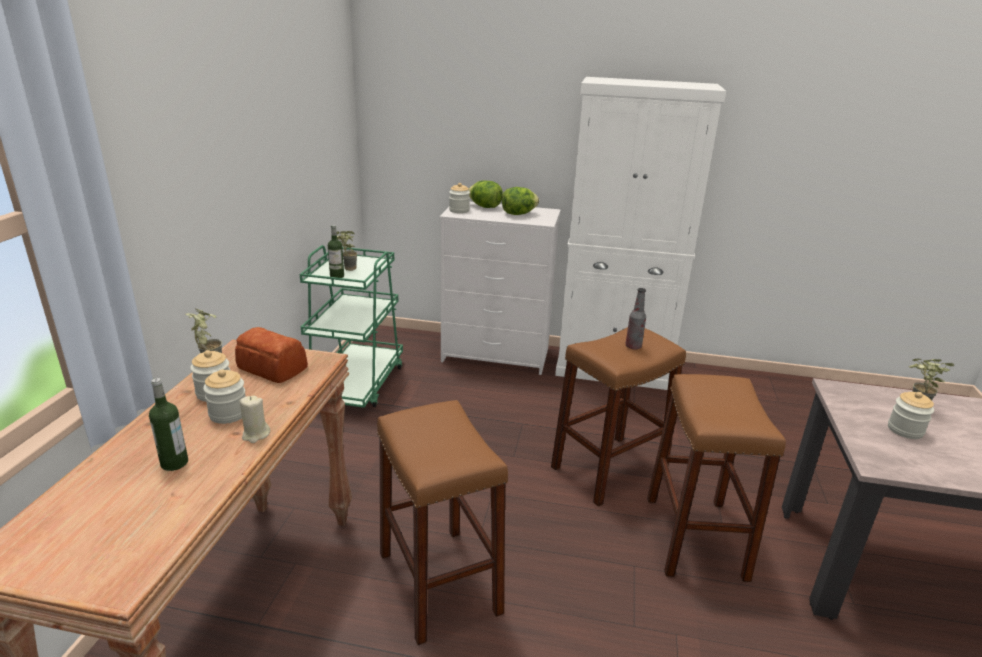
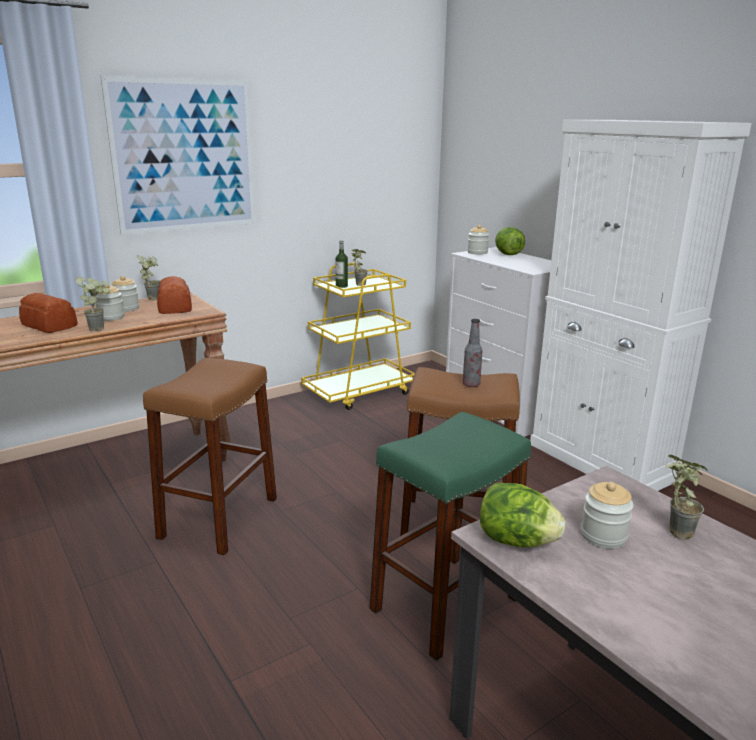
camera: 45 degrees right, 5 degrees down
bottle [149,378,188,471] -> bread [19,293,78,333]
beige candle [239,396,270,443] -> potted plant [76,277,110,331]
green cart [300,245,403,408] -> yellow cart [301,263,415,410]
lettuce [502,187,539,215] -> lettuce moved to [480,482,565,548]
brown stool [647,374,786,582] -> green stool [370,412,531,661]
none -> picture [101,76,256,235]

